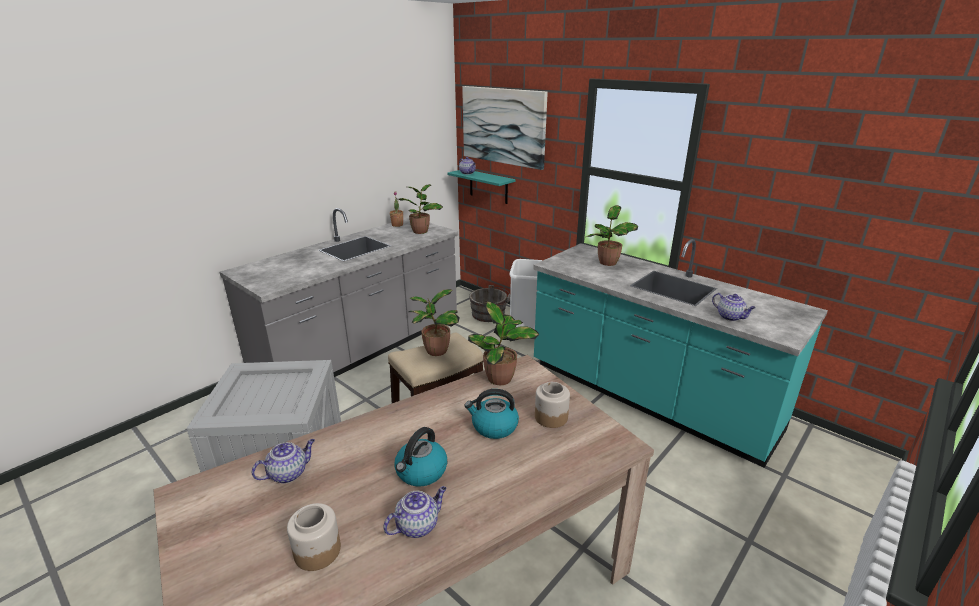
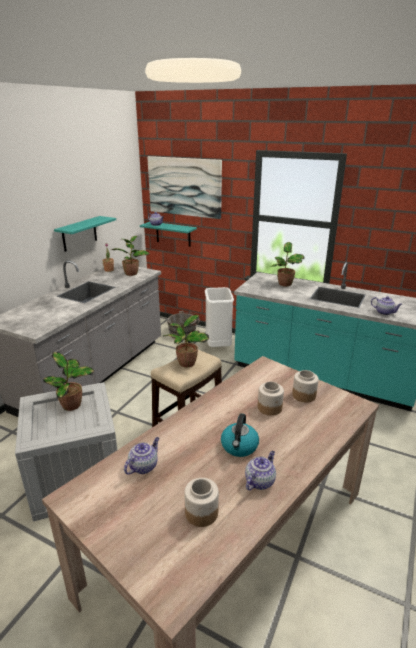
camera: 15 degrees left, 0 degrees up
kettle [464,389,519,439] -> jar [258,381,284,416]
potted plant [468,301,539,385] -> potted plant moved to [43,352,94,411]
none -> turquoise shelf [54,216,116,252]

